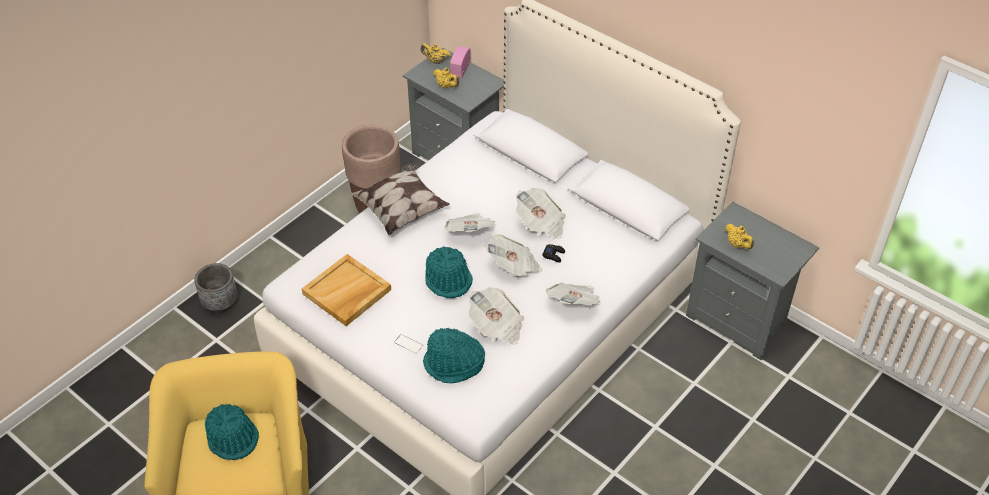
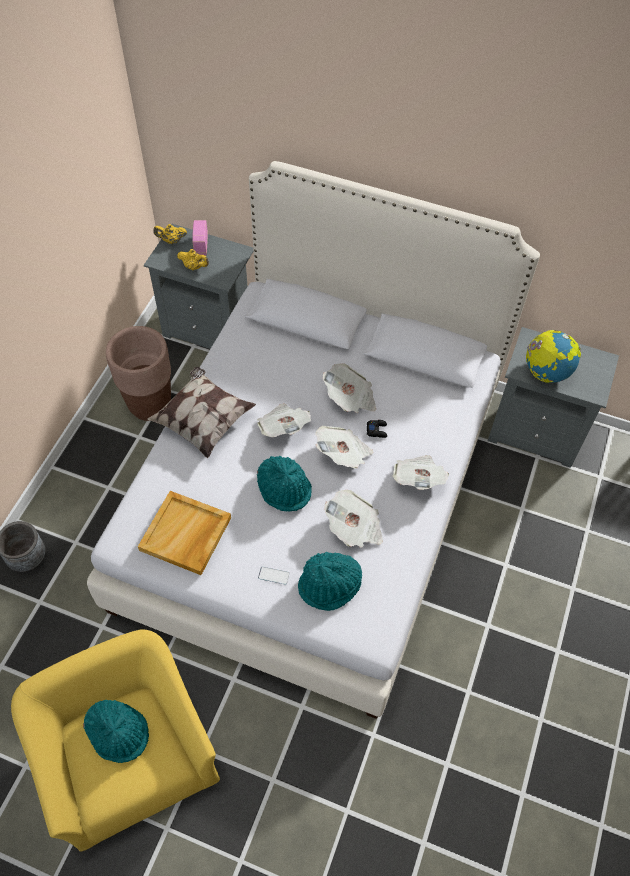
camera: 20 degrees left, 10 degrees up
yellow teapot [725,224,754,249] -> globe [526,330,581,383]

